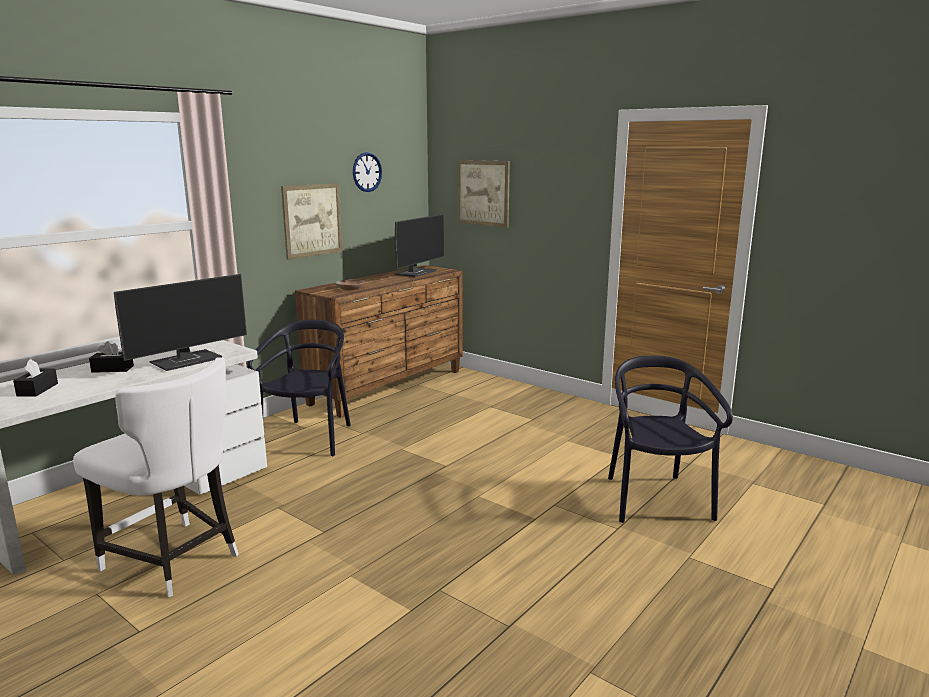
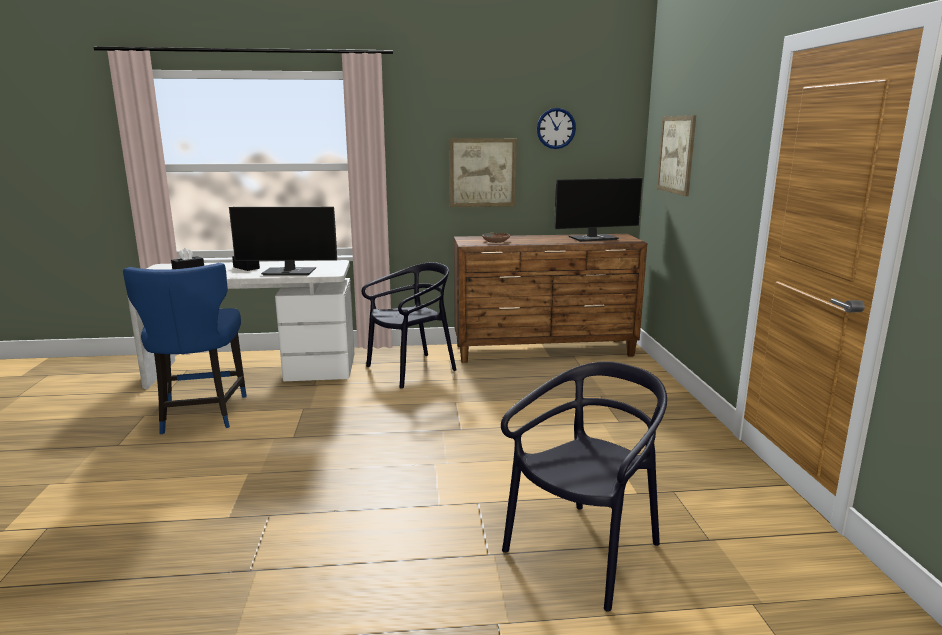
camera: 45 degrees right, 0 degrees up
white chair [73,358,239,597] -> blue chair [123,263,247,434]

